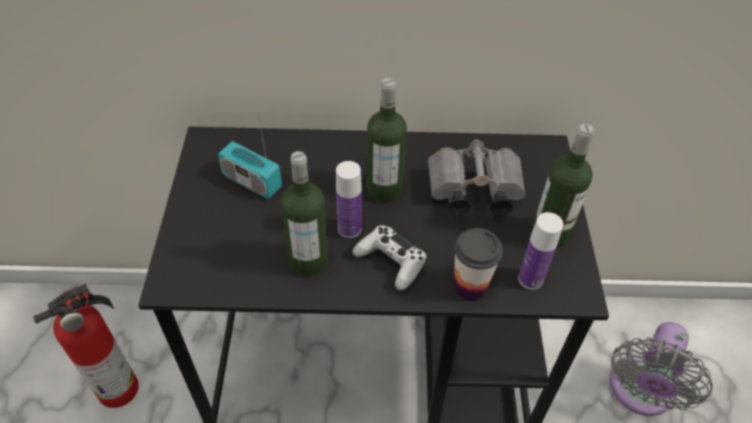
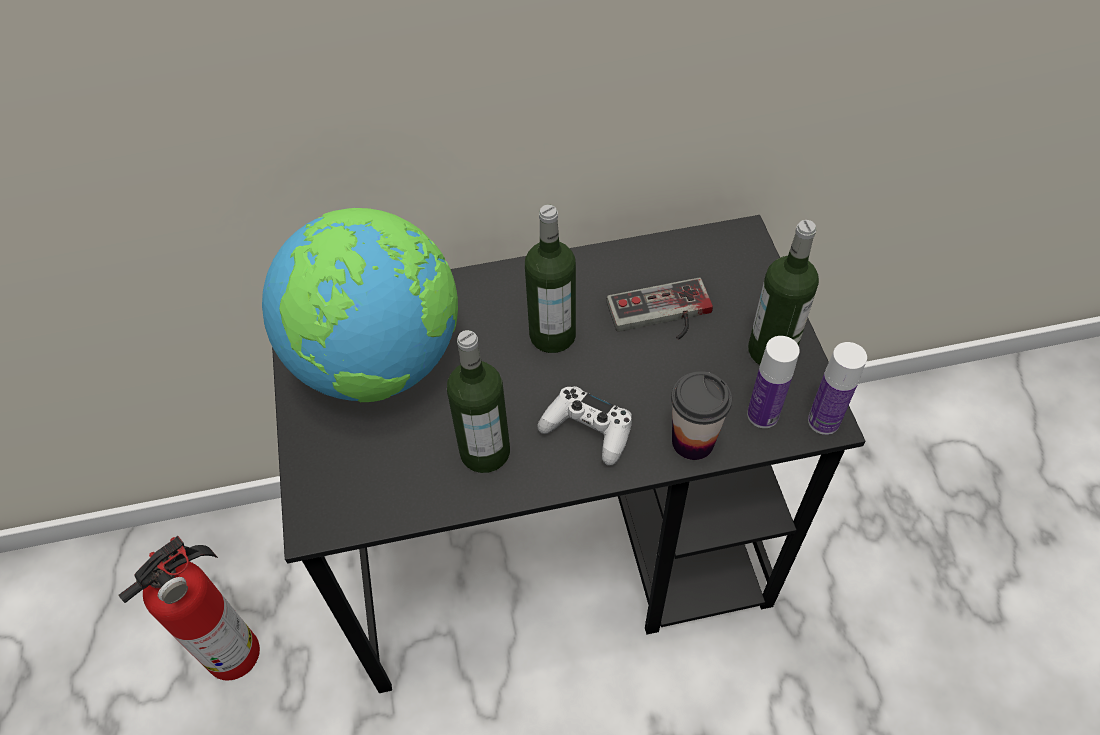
camera: 10 degrees left, 5 degrees up
radio [218,111,282,199] -> globe [262,208,458,402]
bottle [336,161,362,238] -> bottle moved to [808,342,867,435]
grey binoculars [428,140,526,215] -> game controller [607,277,713,340]
grey fan [610,322,713,416] -> none

